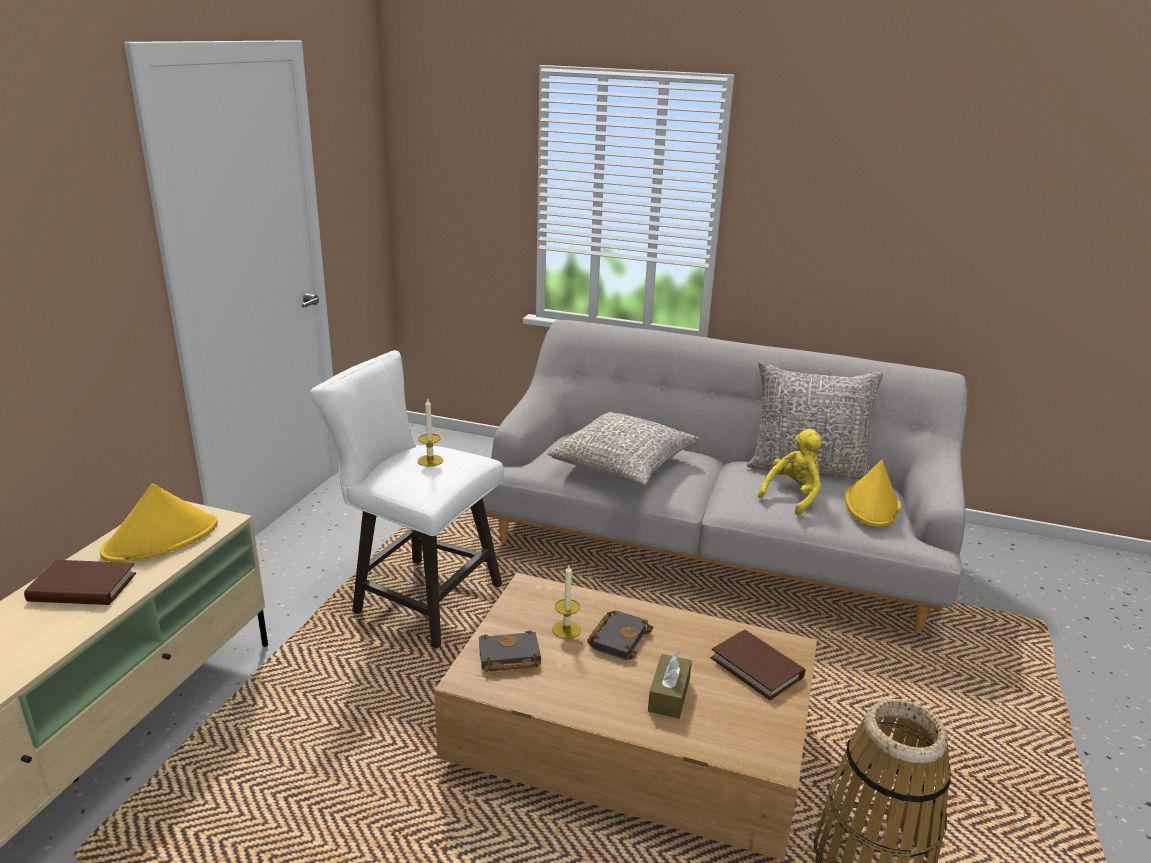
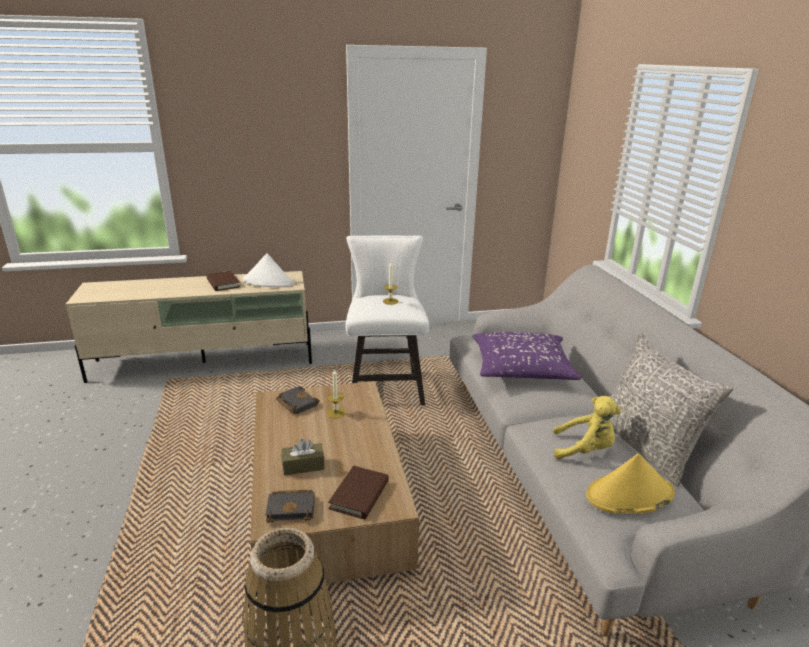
camera: 60 degrees right, 0 degrees up
yellow hat [100,483,218,562] -> white hat [243,253,294,287]
grey pillow [548,412,700,486] -> purple pillow [472,332,581,380]
black book [587,610,653,660] -> black book moved to [265,490,315,523]

